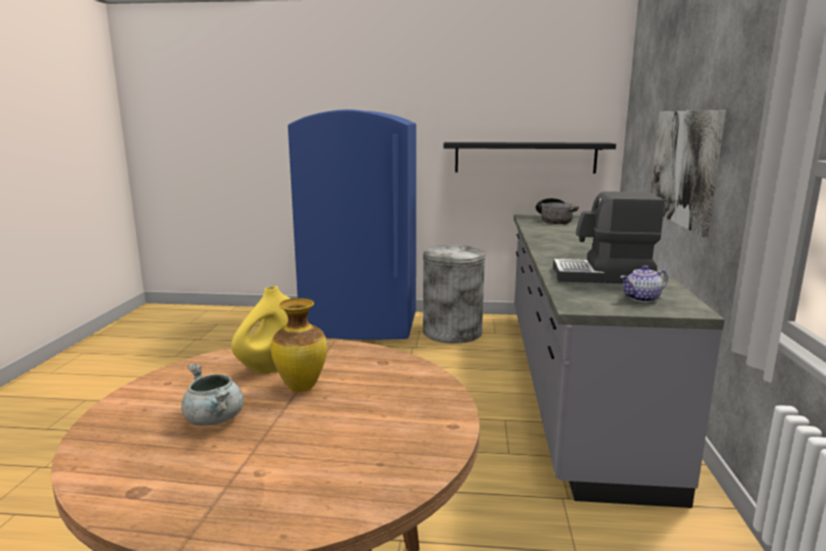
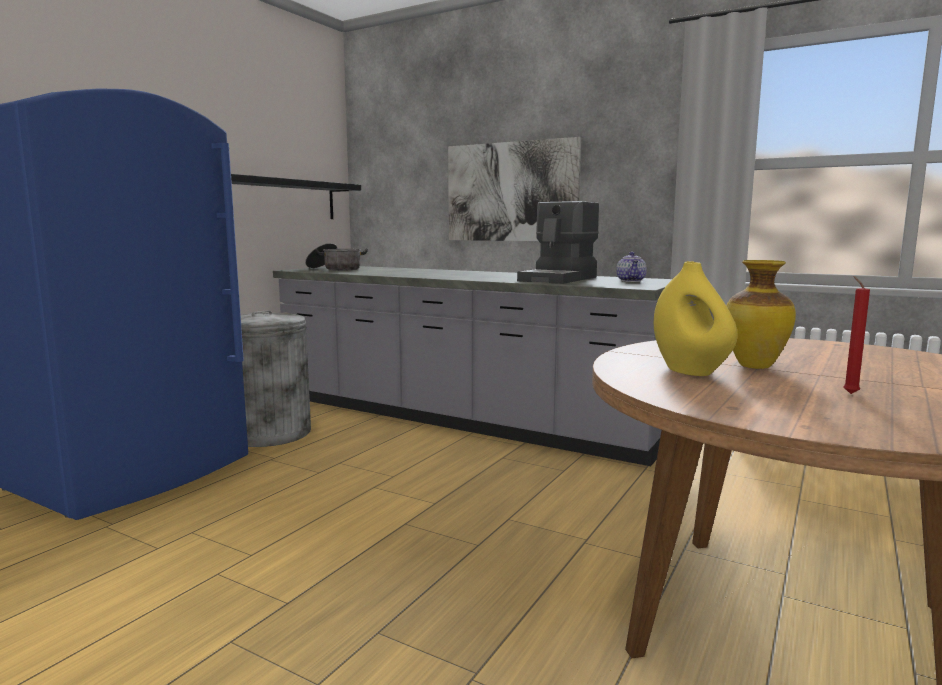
camera: 65 degrees left, 5 degrees down
grey cooking pot [181,363,244,426] -> red candle [843,276,870,394]

